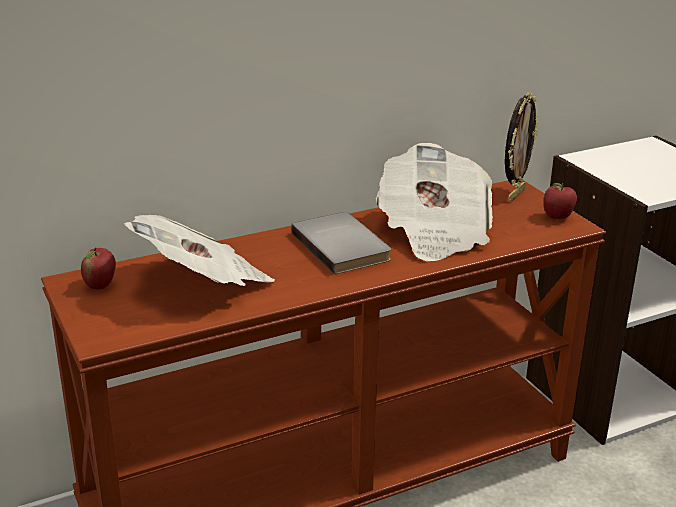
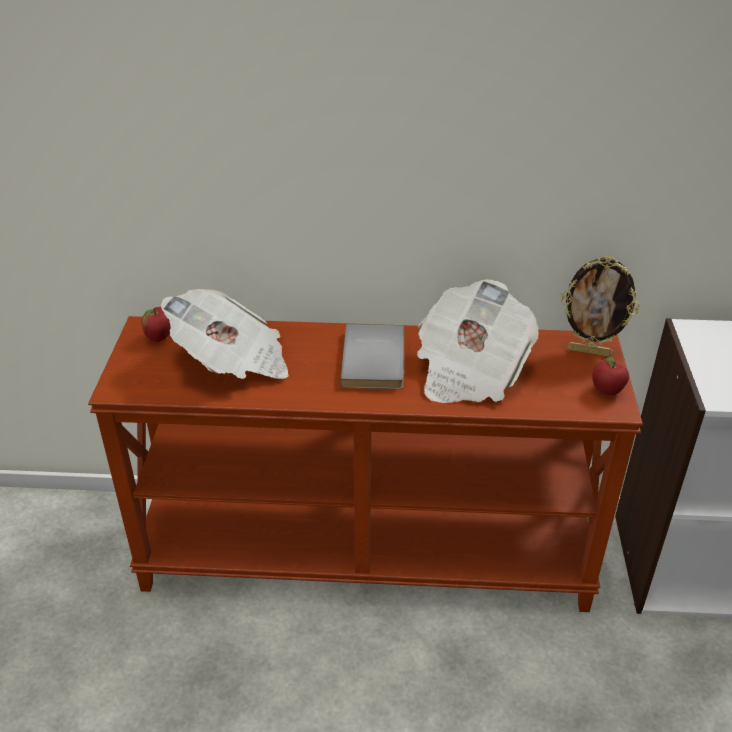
camera: 30 degrees right, 10 degrees up
picture frame [505,92,538,203] -> picture frame turned 45 degrees clockwise [561,256,640,357]

